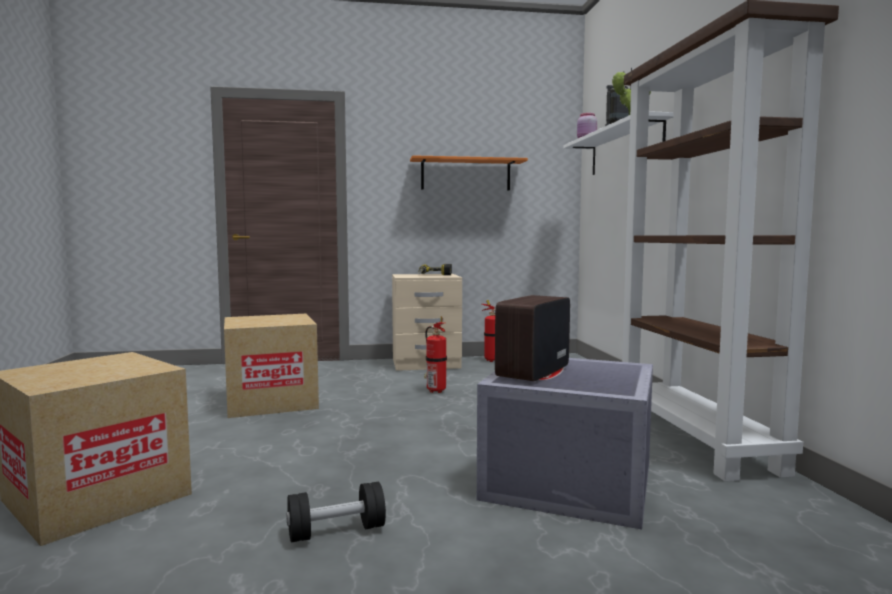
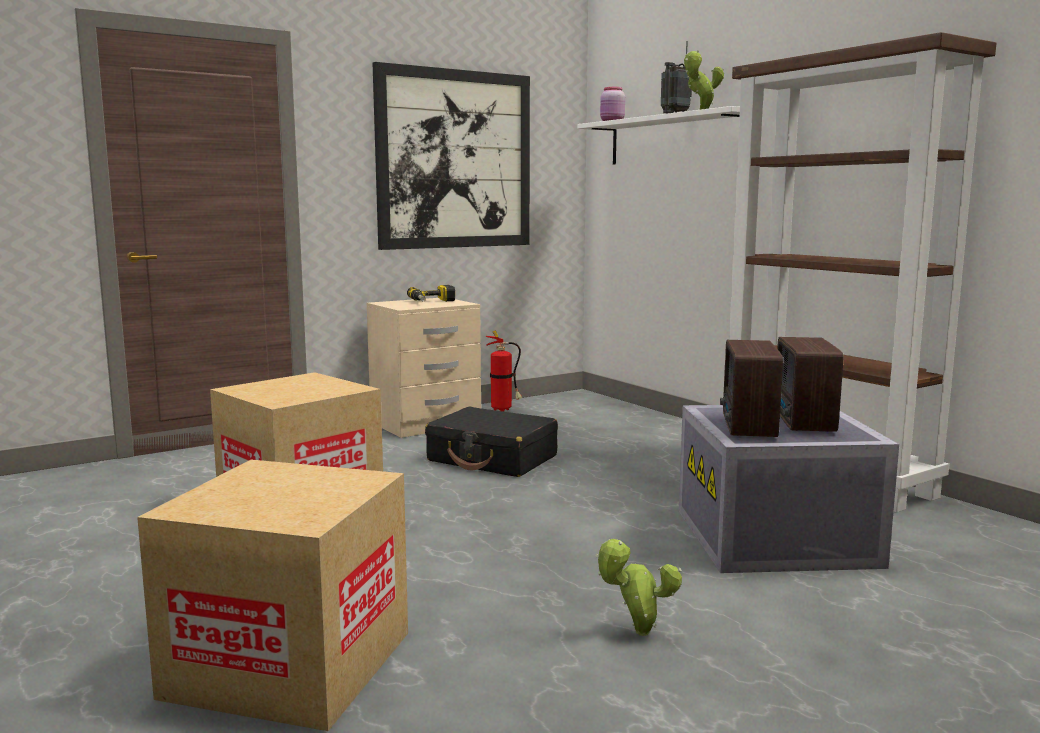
camera: 25 degrees left, 5 degrees up
black dumbbell [286,482,386,543] -> potted plant [595,539,682,636]
orange shelf [410,155,528,191] -> picture [373,62,530,250]
fire extinguisher [424,317,447,393] -> black suitcase [425,407,558,477]
none -> radio [777,337,843,432]

